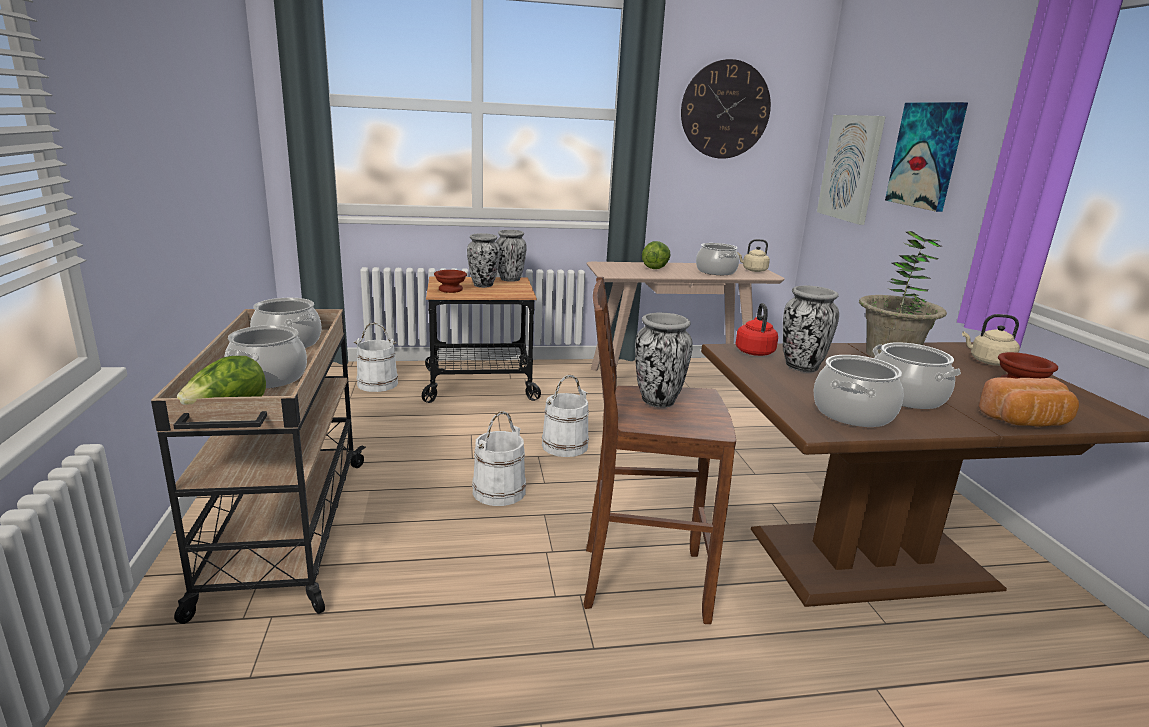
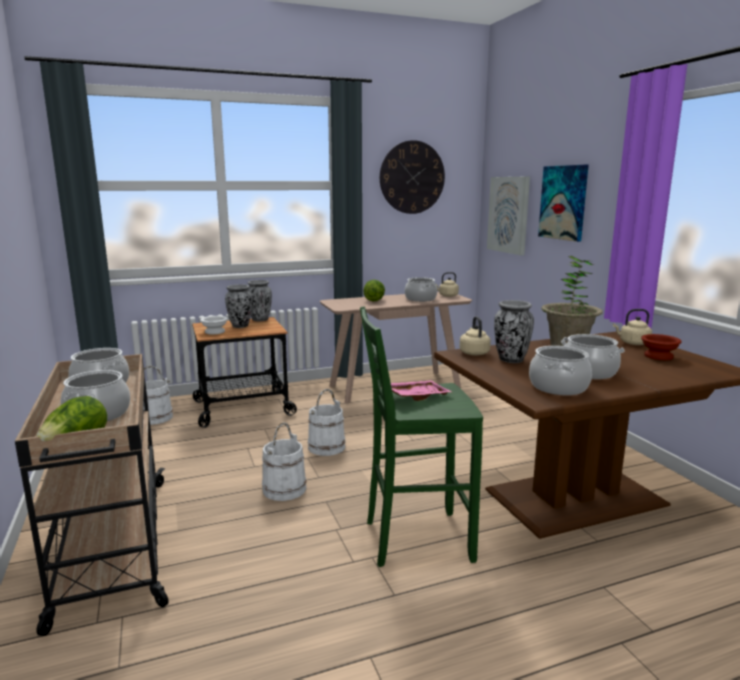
camera: 10 degrees left, 5 degrees down
brown bowl [434,270,467,293] -> white bowl [200,316,228,335]
brown stool [583,277,736,624] -> green stool [360,306,483,567]
vase [635,313,693,408] -> pink tray [391,380,452,401]
red kettle [736,303,778,356] -> beige kettle [460,316,491,356]
bread [979,377,1079,427] -> none

